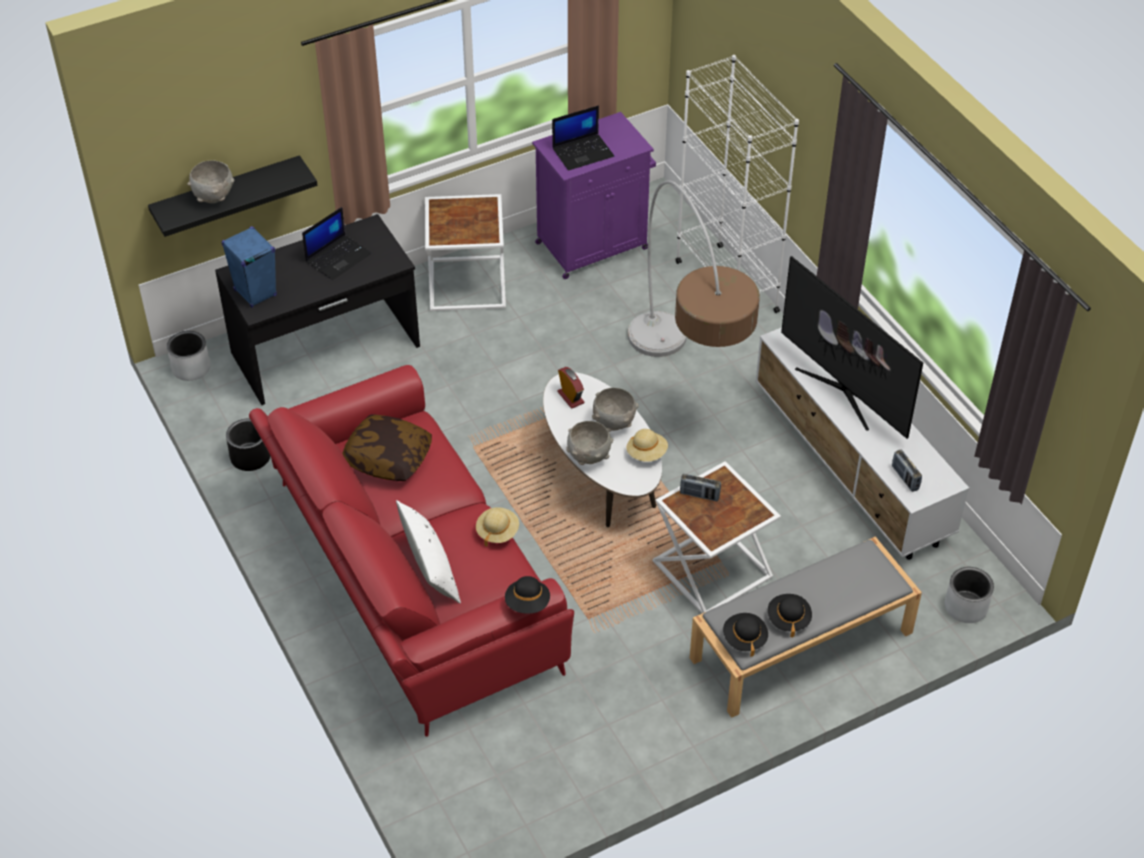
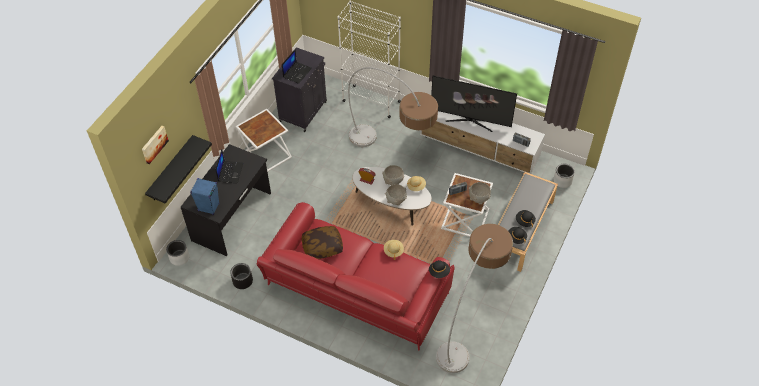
camera: 35 degrees left, 5 degrees up
grey bowl [187,161,234,203] -> grey bowl moved to [469,182,491,205]
white pillow [396,500,461,603] -> none
purple cabinet [532,112,656,279] -> black cabinet [272,47,327,132]
none -> picture [142,126,169,164]
none -> floor lamp [436,224,513,373]

